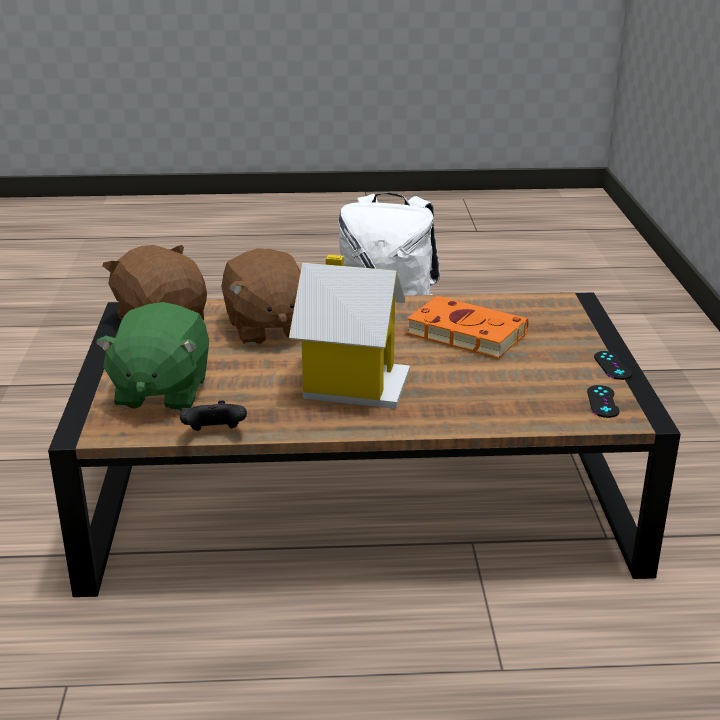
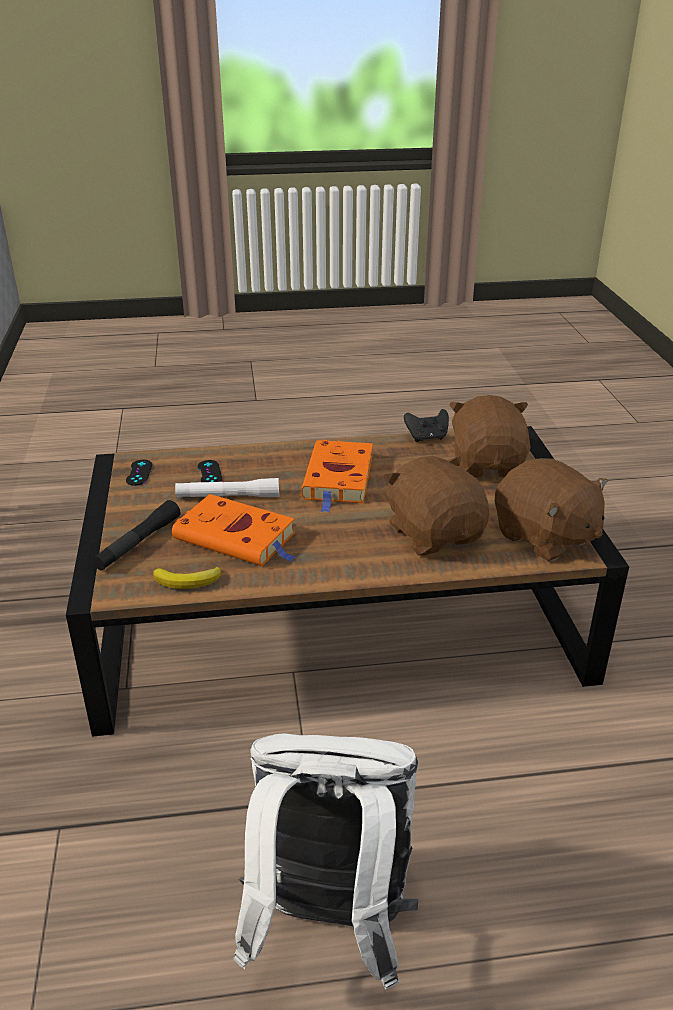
camera: 175 degrees right, 5 degrees up
green plush toy [96,302,209,411] -> brown plush toy [449,395,530,478]
toy house [289,255,410,409] -> orange book [301,440,373,512]
black game controller [594,351,632,380] -> black game controller moved to [198,460,222,482]
none -> black flashlight [92,500,180,571]
none -> banana [153,567,221,589]
none -> white flashlight [175,478,279,497]

